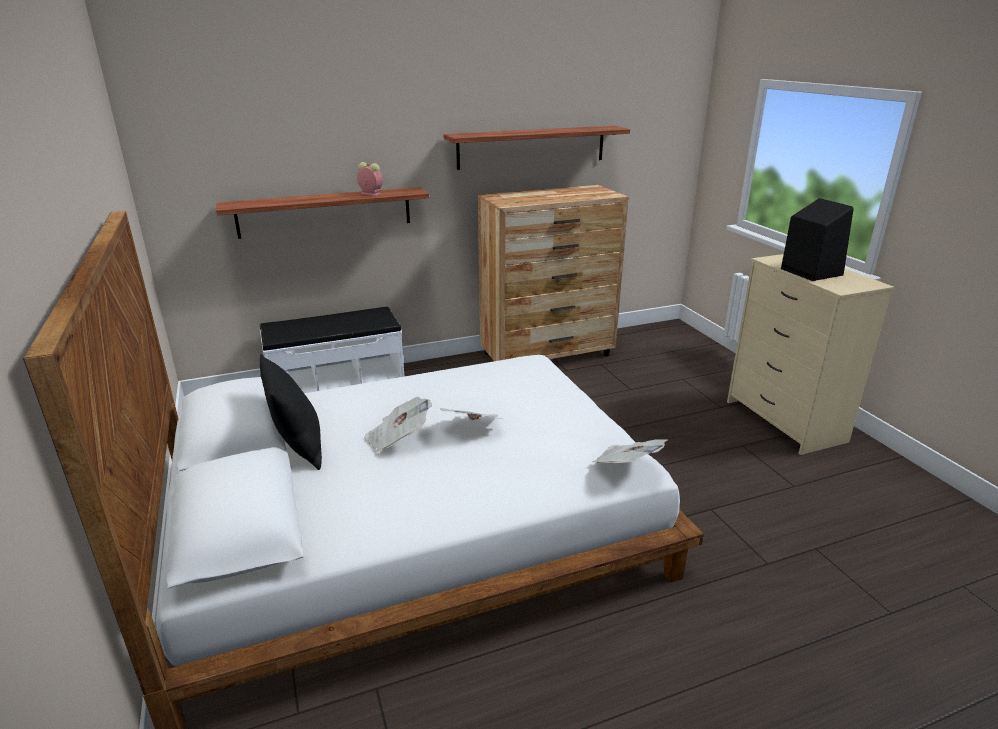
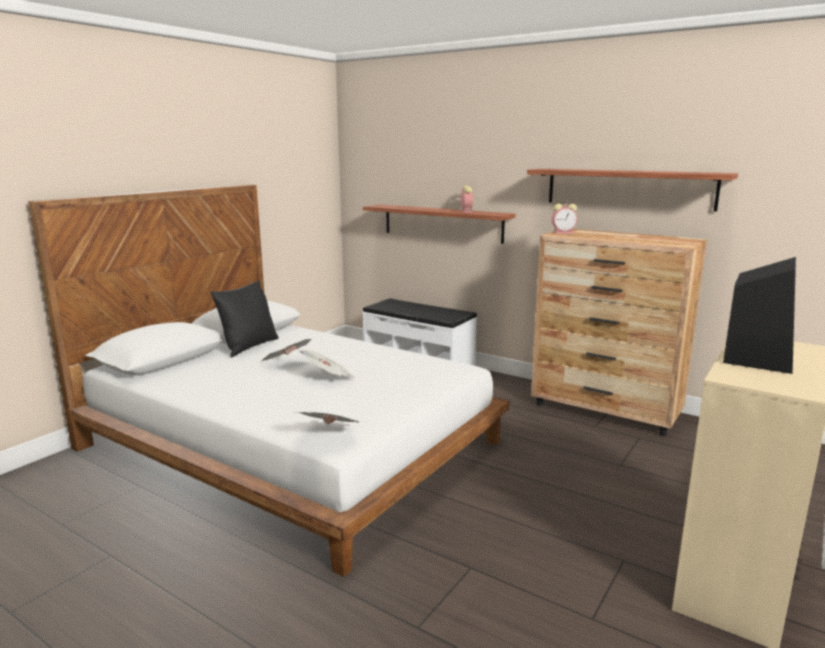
camera: 55 degrees right, 10 degrees down
none -> alarm clock [552,204,577,234]

